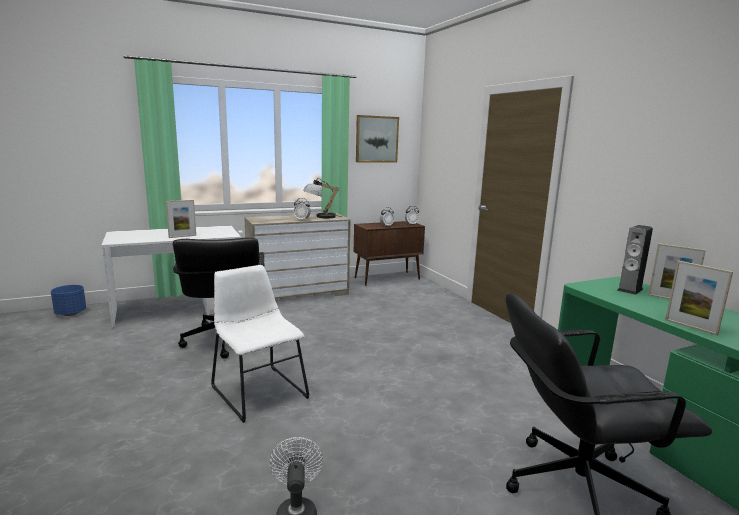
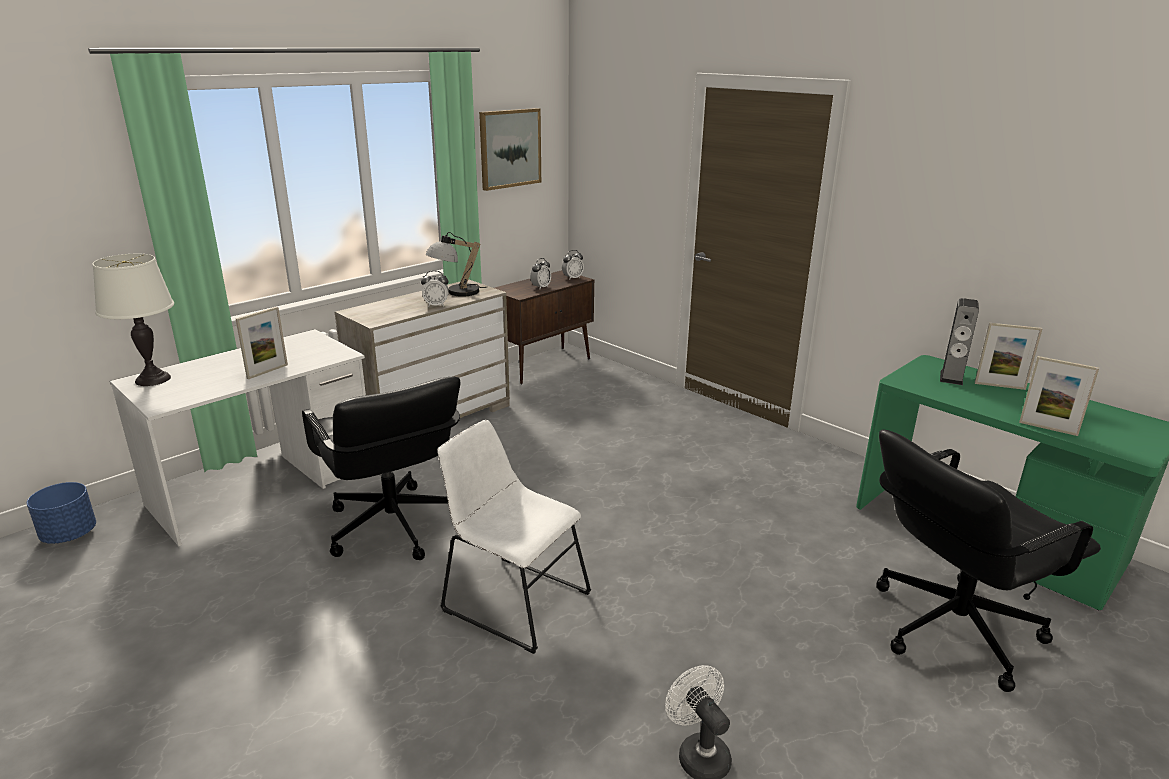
camera: 20 degrees left, 10 degrees up
none -> white table lamp [92,254,174,386]

